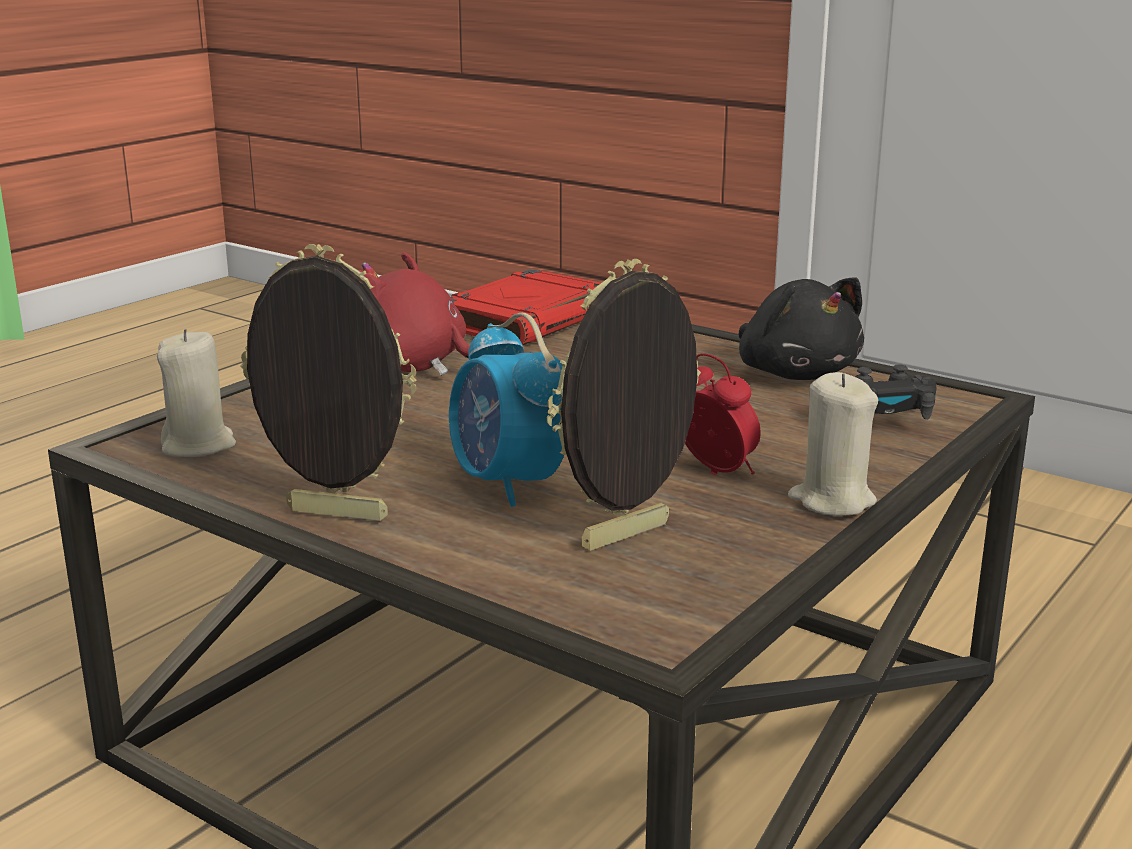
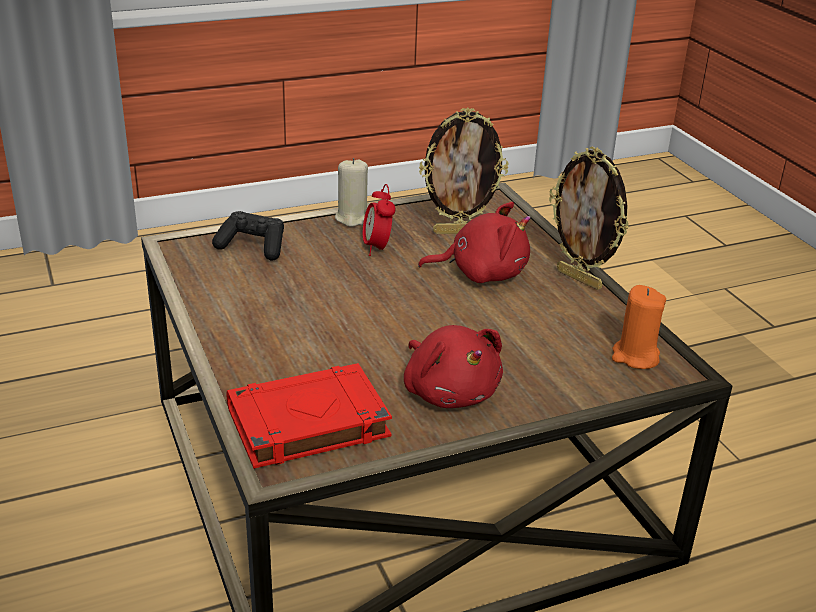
camera: 150 degrees left, 10 degrees up
beige candle [157,329,236,457] -> orange candle [612,285,666,369]
alarm clock [449,313,564,507] -> red plush toy [418,202,531,283]
black plush toy [738,277,864,380] -> none

